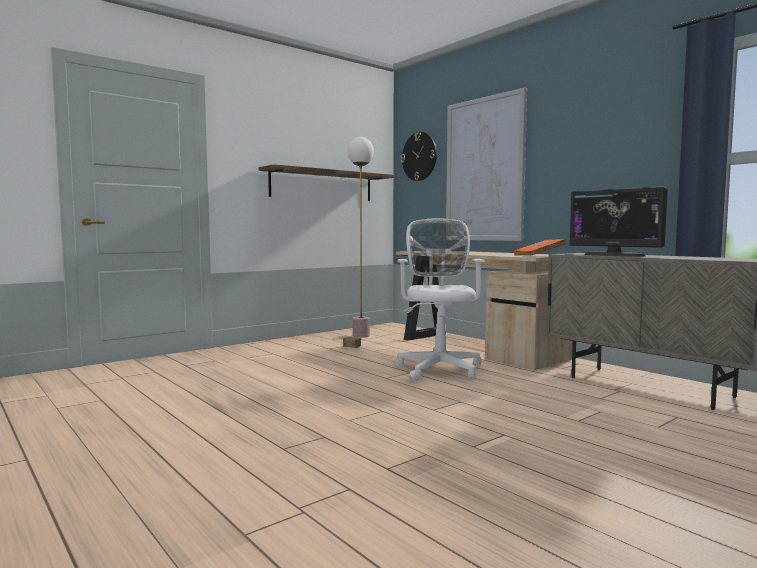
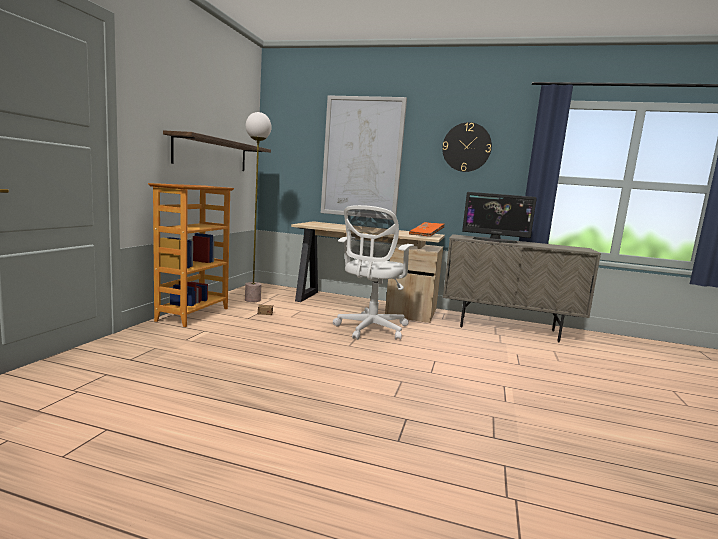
camera: 35 degrees left, 5 degrees up
white office chair [395,218,485,381] -> white office chair turned 120 degrees counterclockwise [333,205,414,340]
wall clock [401,132,437,181] -> wall clock moved to [442,122,492,172]
none -> bookcase [148,183,234,327]

